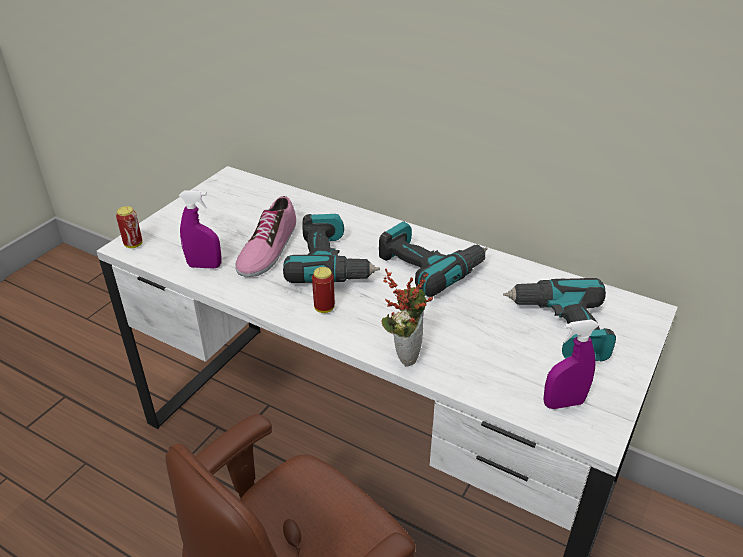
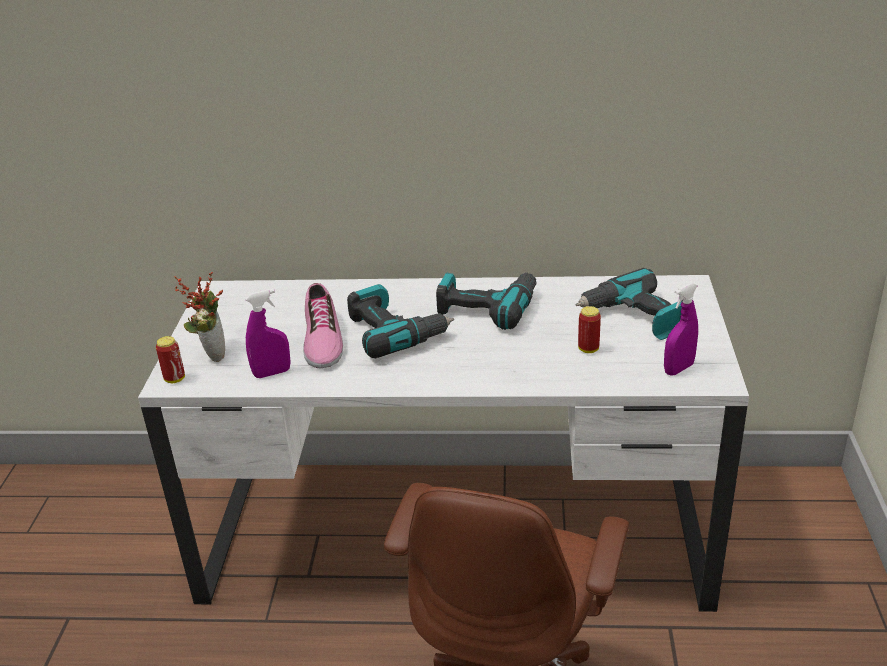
camera: 25 degrees left, 5 degrees down
can [312,267,335,313] -> can moved to [578,306,601,353]
potted plant [381,268,433,367] -> potted plant moved to [175,272,225,362]

